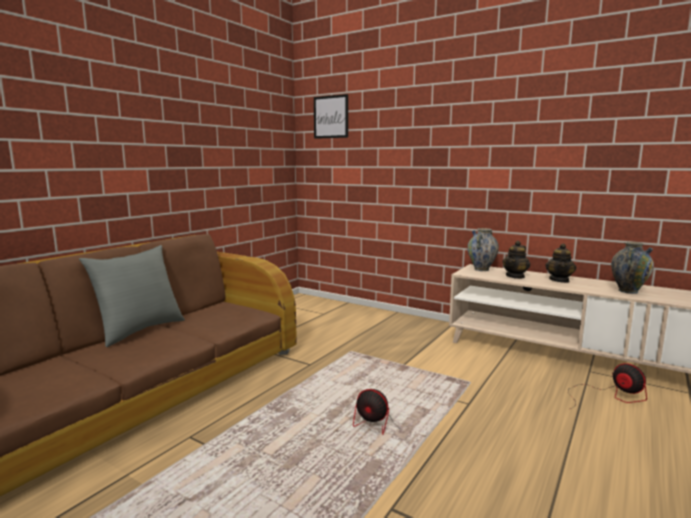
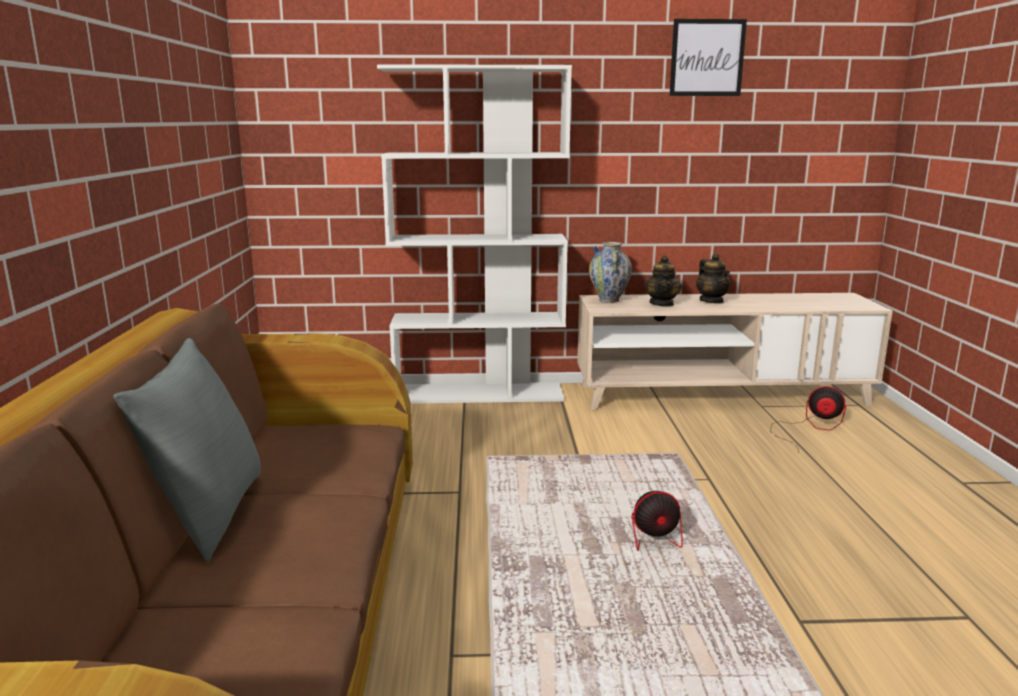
camera: 35 degrees left, 5 degrees up
picture [314,94,348,139] -> picture moved to [669,19,747,96]
vase [611,242,654,294] -> none
none -> white bookcase [377,64,572,404]

